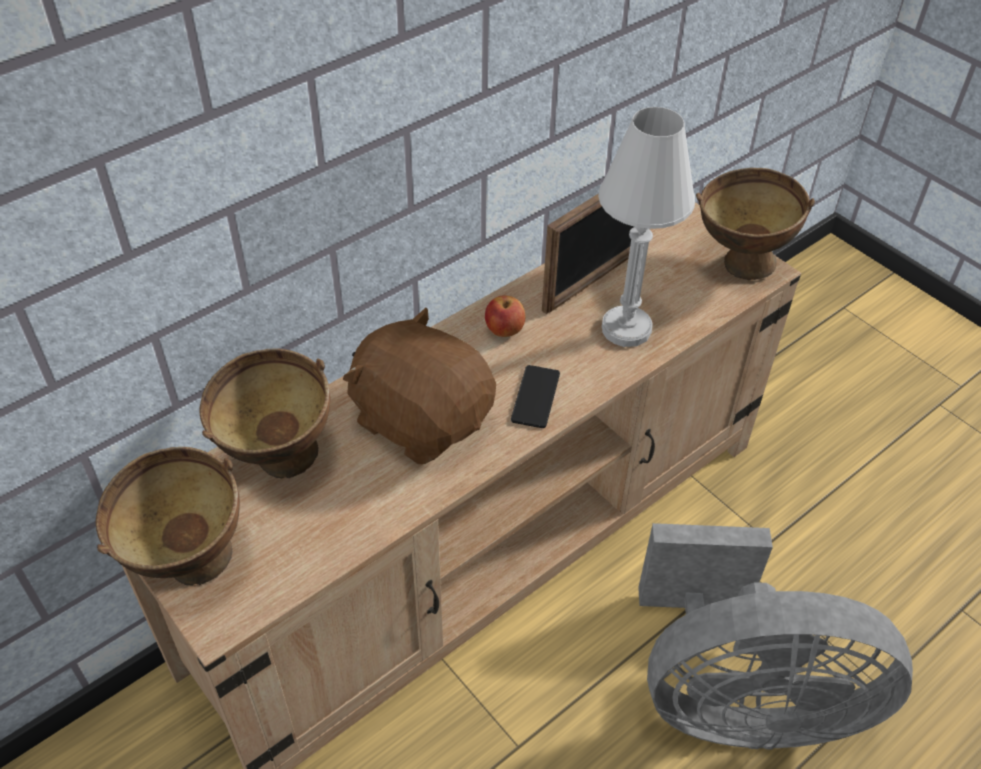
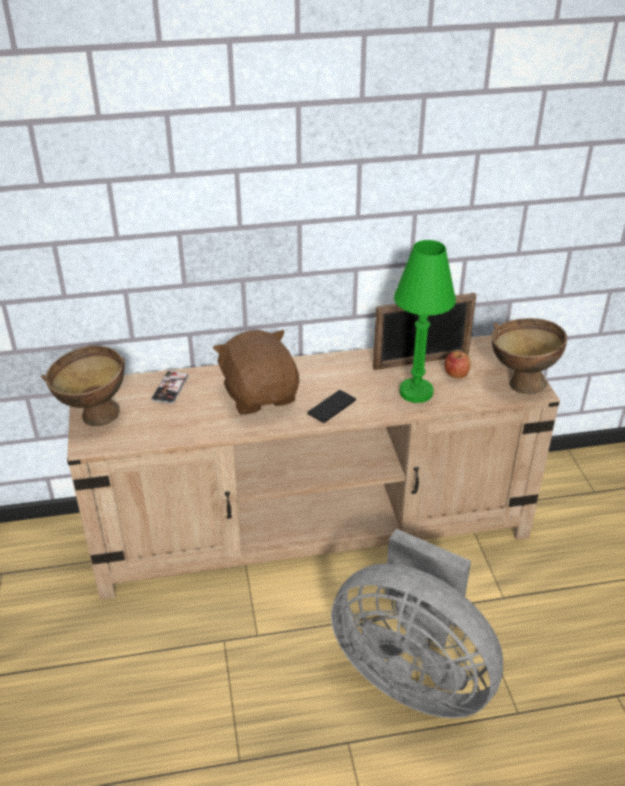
camera: 30 degrees right, 10 degrees down
brown bowl [200,348,330,479] -> phone [151,370,189,404]
apple [485,296,525,337] -> apple moved to [445,351,471,379]
white table lamp [598,107,695,347] -> green table lamp [394,240,456,403]

